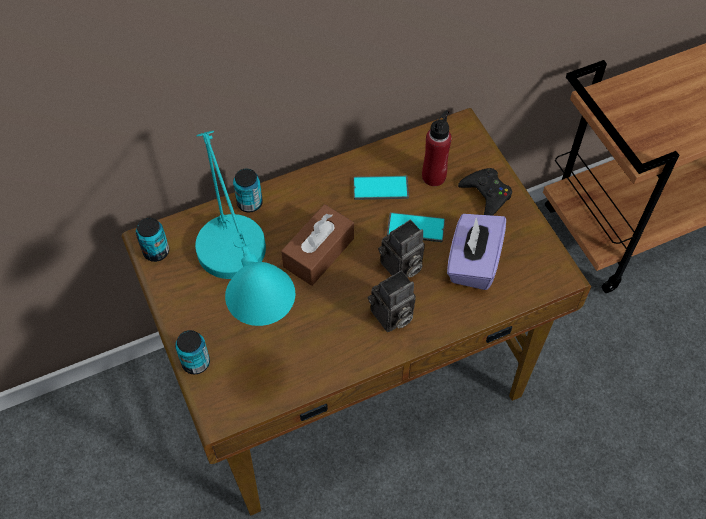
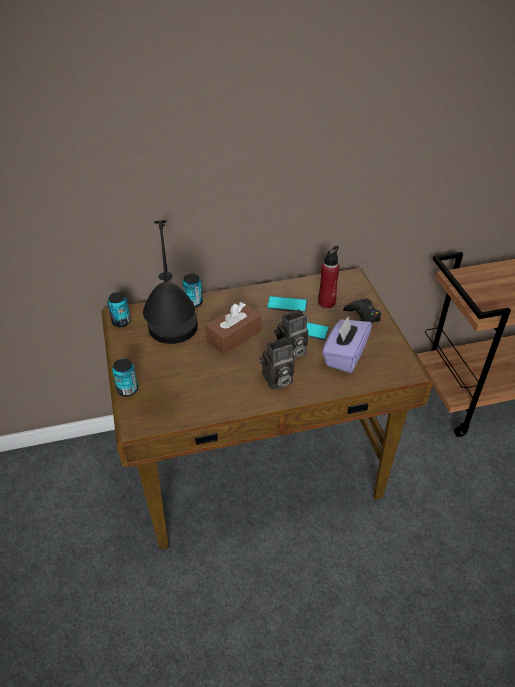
camera: 10 degrees right, 15 degrees down
turquoise table lamp [195,131,295,326] -> black table lamp [143,220,198,344]

